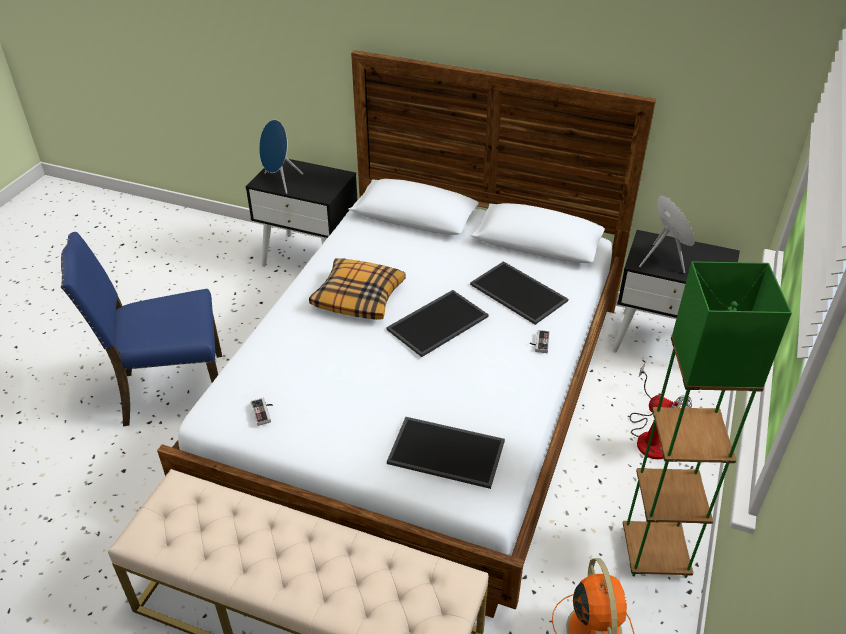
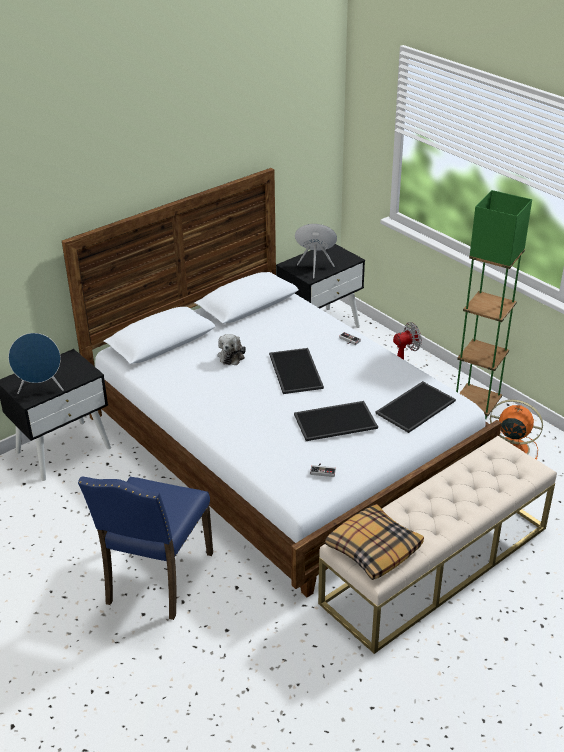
camera: 60 degrees left, 5 degrees down
pillow [309,258,406,320] -> pillow moved to [325,504,424,580]
tray [470,261,568,325] -> tray moved to [294,401,378,441]
none -> plush toy [218,334,246,365]

